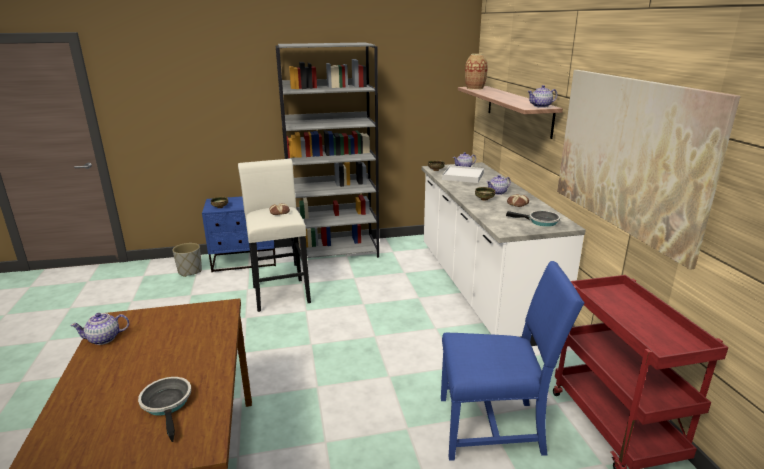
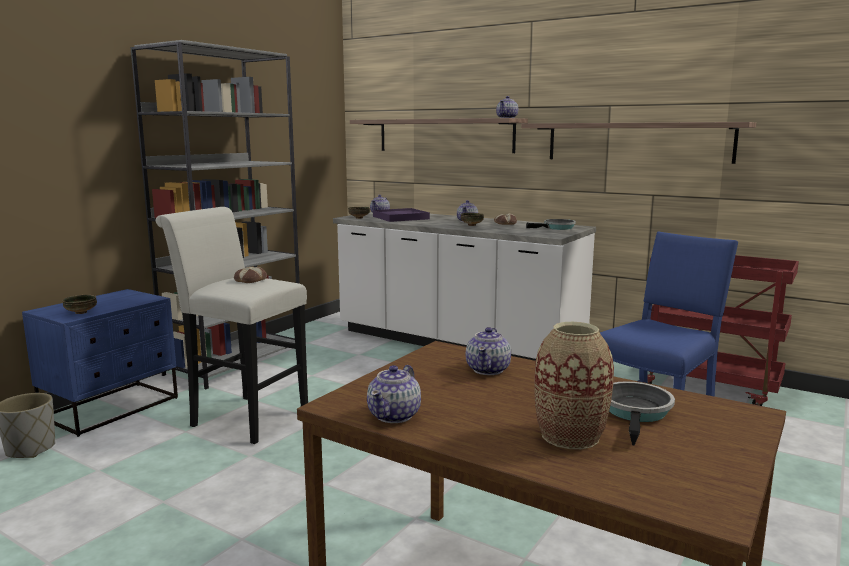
camera: 45 degrees left, 10 degrees down
frying pan [138,377,191,442] -> frying pan turned 90 degrees clockwise [609,381,675,445]
white tray [442,165,484,183] -> purple tray [373,208,430,222]
vase [465,54,488,90] -> vase moved to [534,322,614,449]
picture [557,70,740,270] -> shelf [521,122,756,164]
none -> teapot [466,327,511,375]

